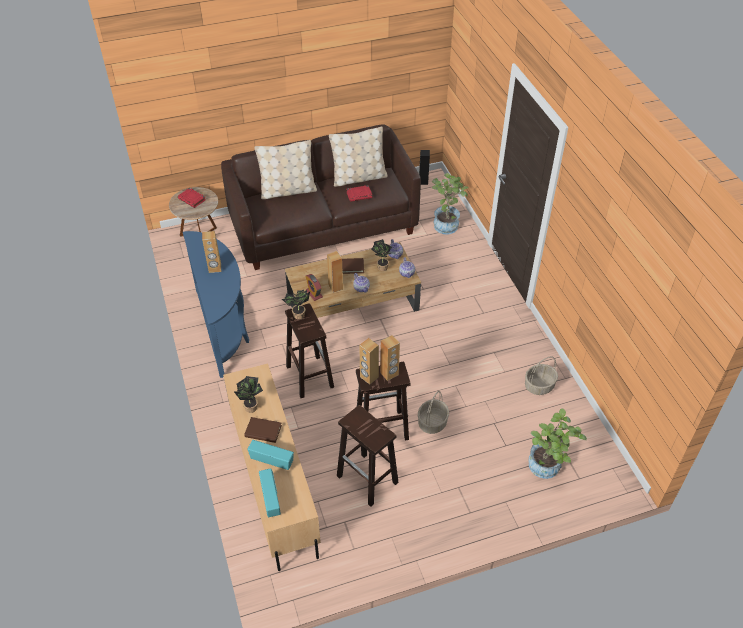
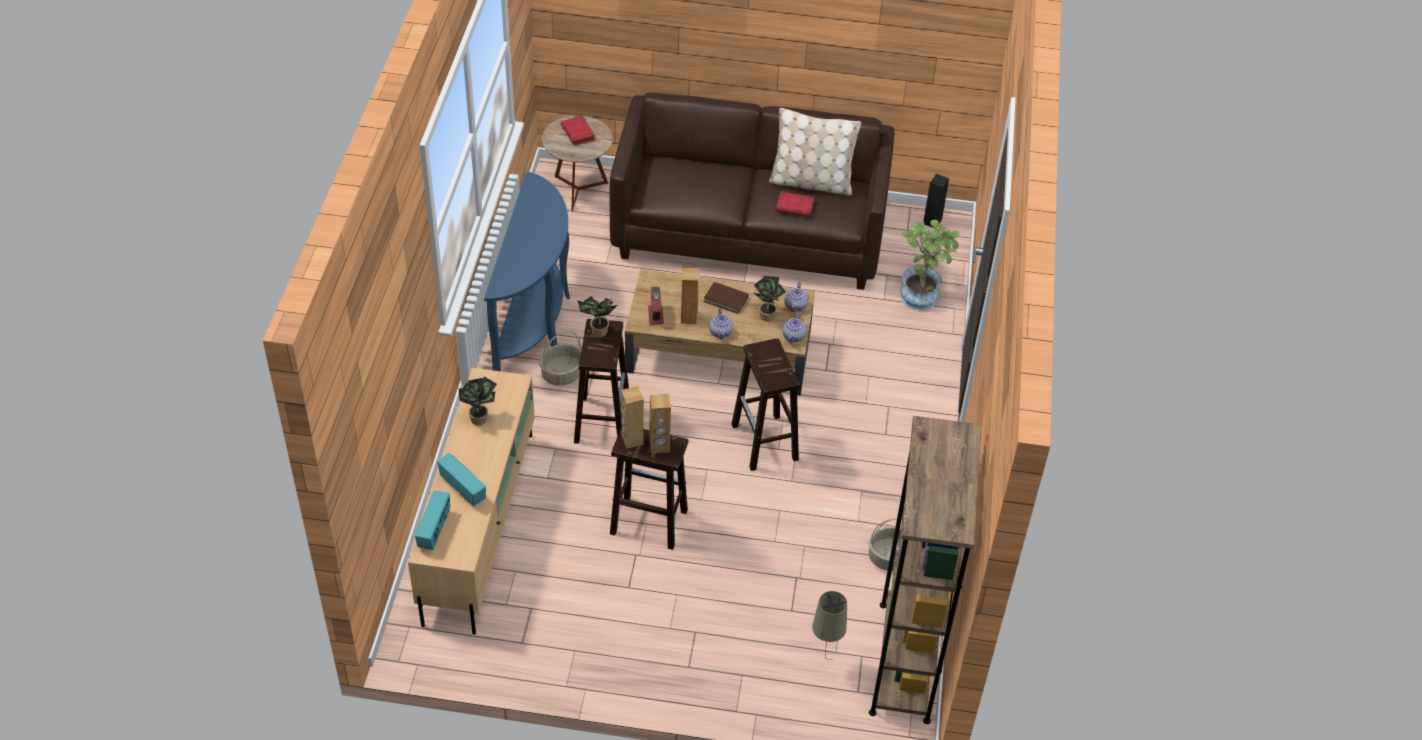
camera: 25 degrees right, 0 degrees up
brown speaker [202,231,221,273] -> none
brown book [244,417,282,443] -> none
beige pillow [254,140,317,199] -> none
brown stool [337,405,399,507] -> brown stool moved to [731,338,800,471]
basket [418,391,449,434] -> basket moved to [539,331,582,386]
potted plant [528,408,587,479] -> beige table lamp [812,591,847,660]
none -> brown bookcase [869,416,981,724]

